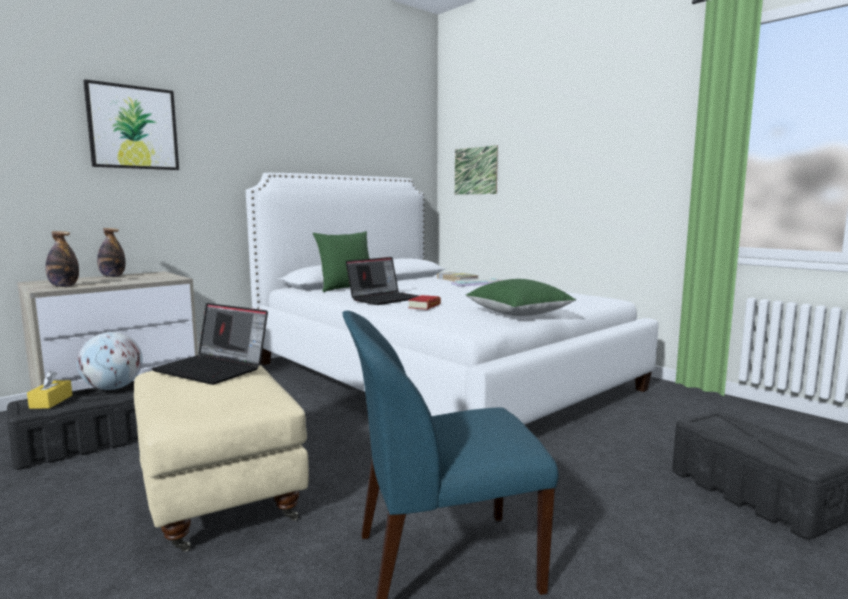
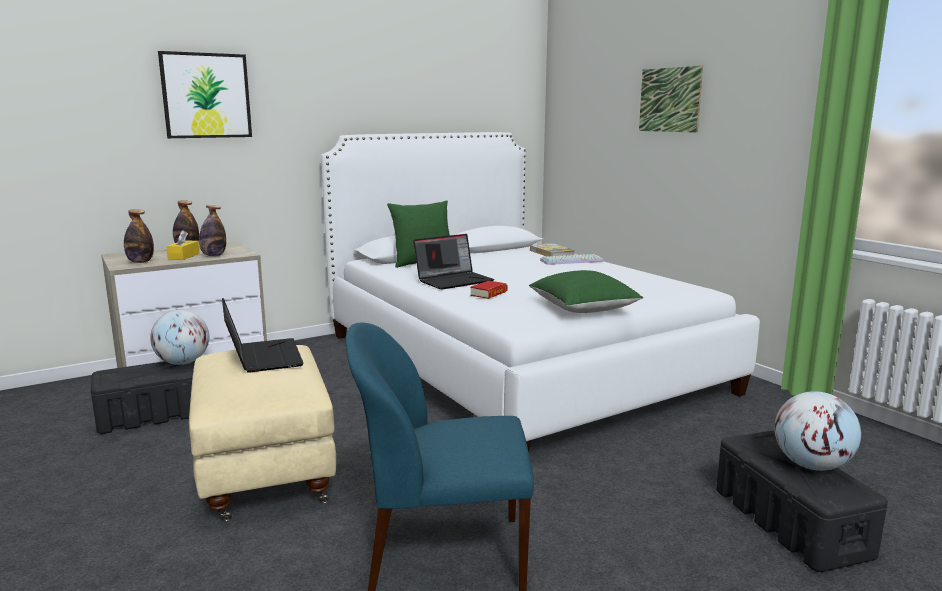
camera: 10 degrees right, 5 degrees up
yellow tissue box [27,371,72,409] -> yellow tissue box moved to [166,230,200,260]
laptop [152,303,268,385] -> laptop turned 150 degrees counterclockwise [222,298,304,373]
picture [455,145,498,195] -> picture moved to [639,65,703,133]
none -> bottle [199,205,226,256]
none -> globe [775,391,861,471]

